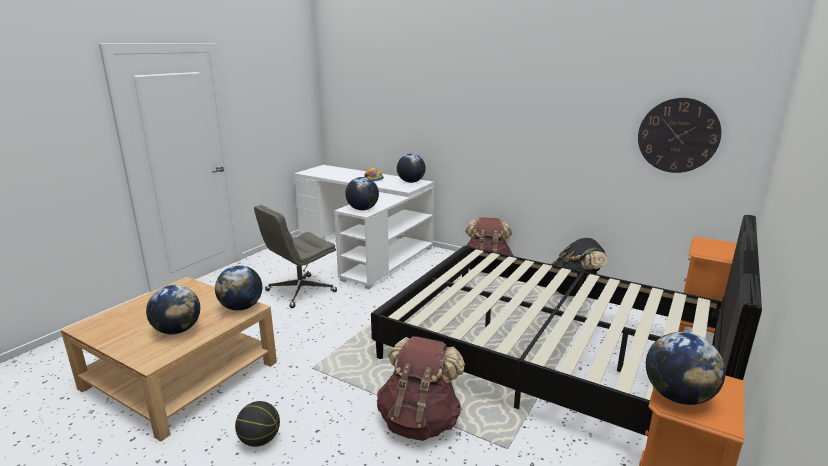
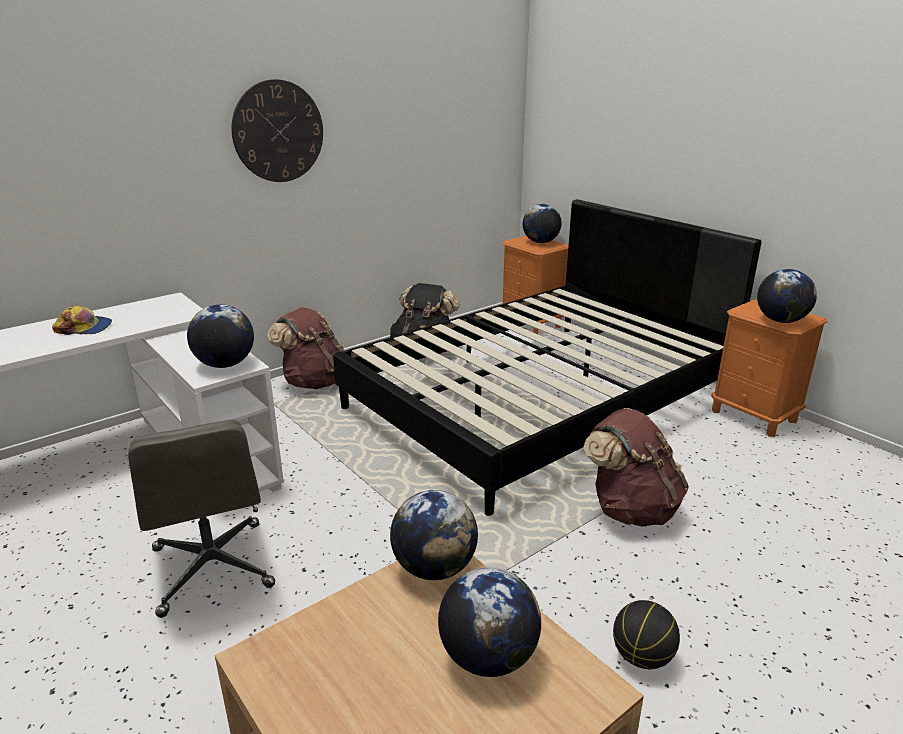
camera: 70 degrees left, 5 degrees up
globe [397,154,426,183] -> globe moved to [523,204,562,243]
wall clock [638,98,721,173] -> wall clock moved to [231,79,323,182]

